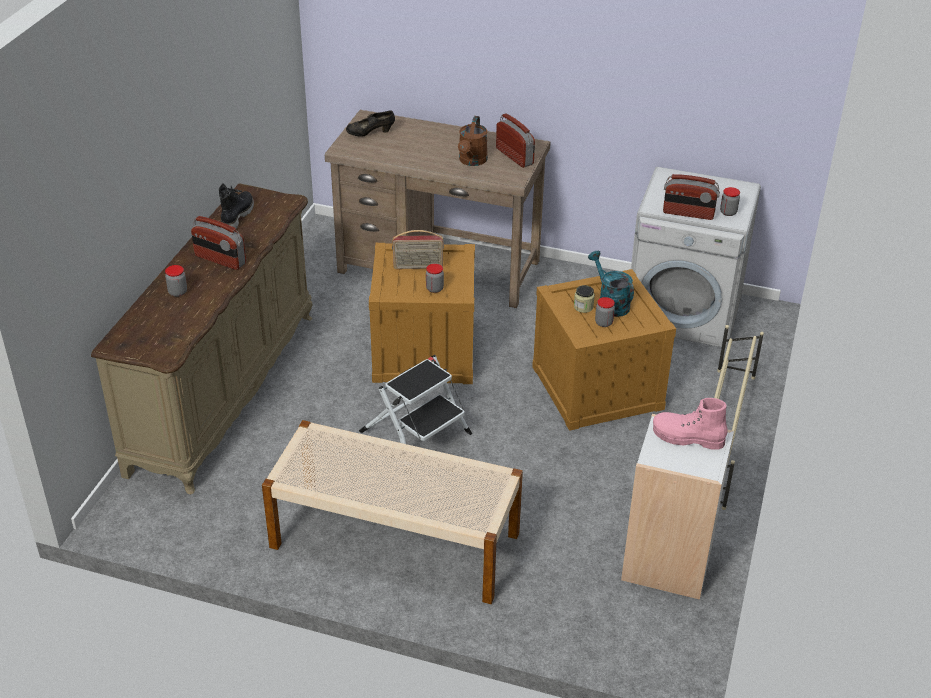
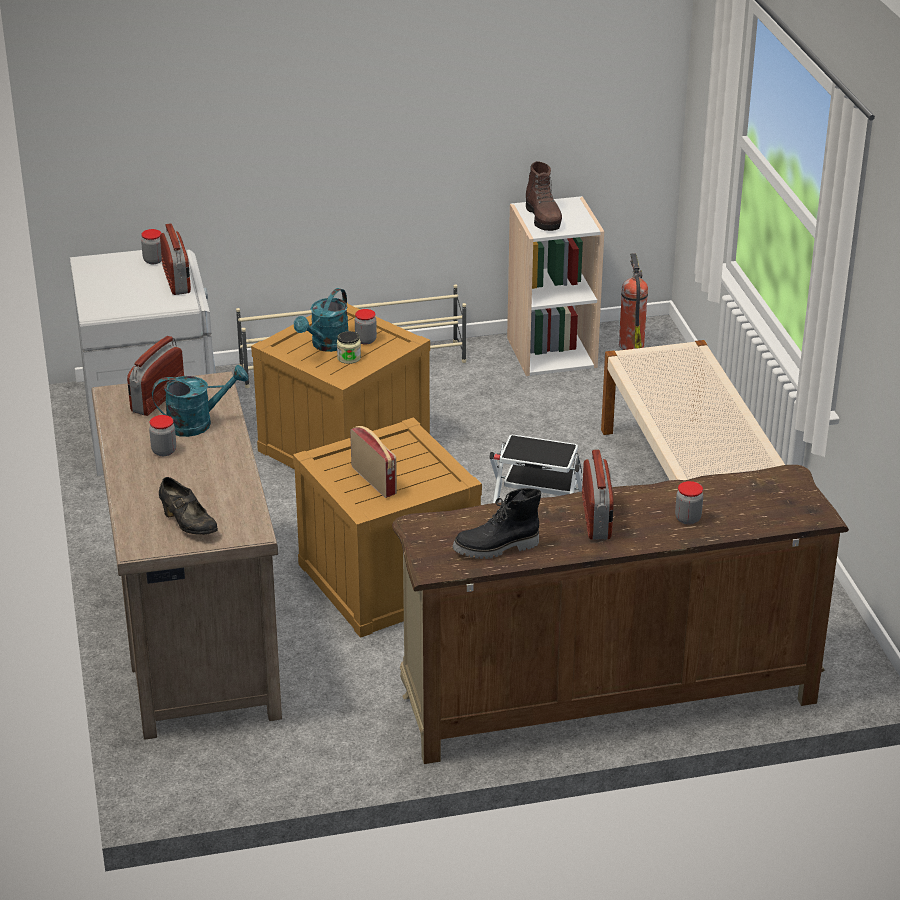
camera: 120 degrees left, 5 degrees down
jar [426,264,444,293] -> jar moved to [149,415,176,456]
brown watering can [458,116,488,166] -> turquoise watering can [152,365,248,437]
pink boot [653,398,728,450] -> brown boot [526,161,562,231]
none -> fire extinguisher [619,253,648,350]

